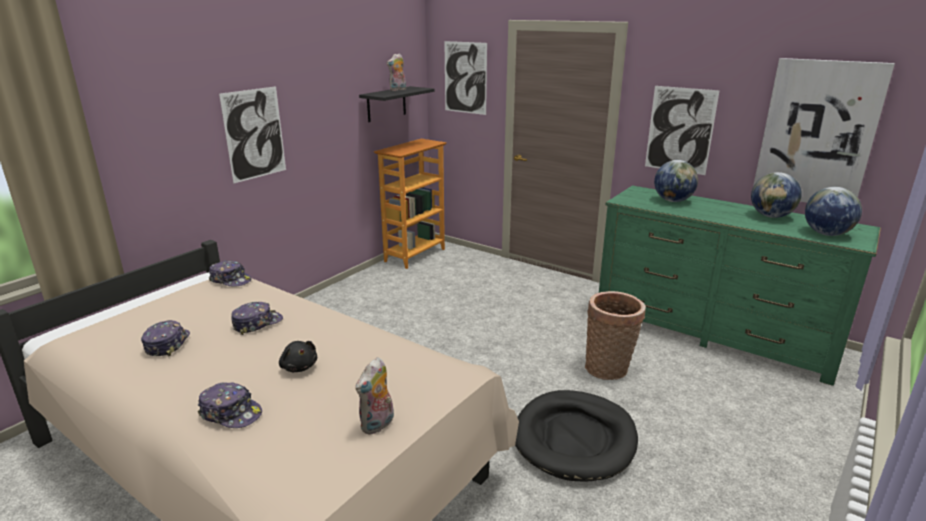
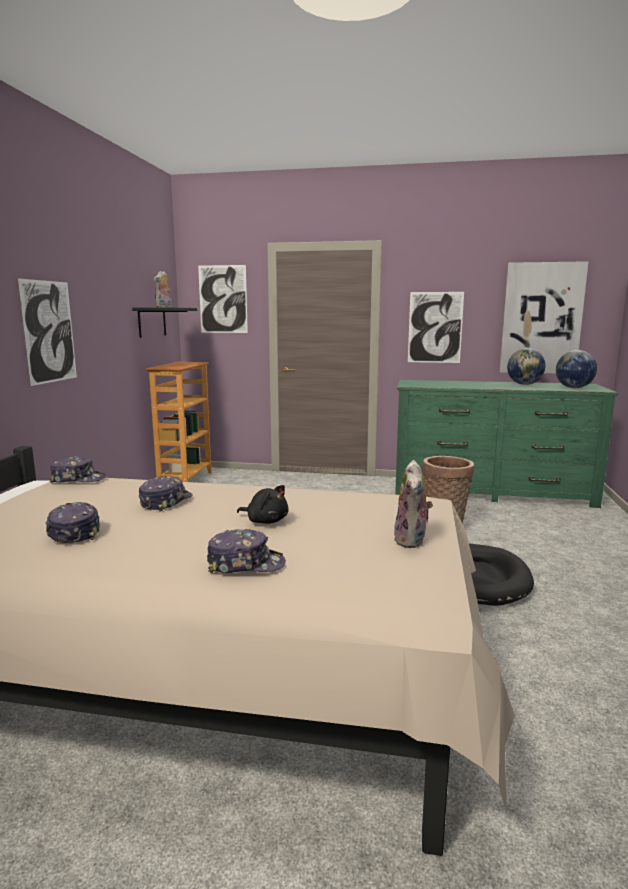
camera: 25 degrees left, 10 degrees down
globe [654,160,698,202] -> none

